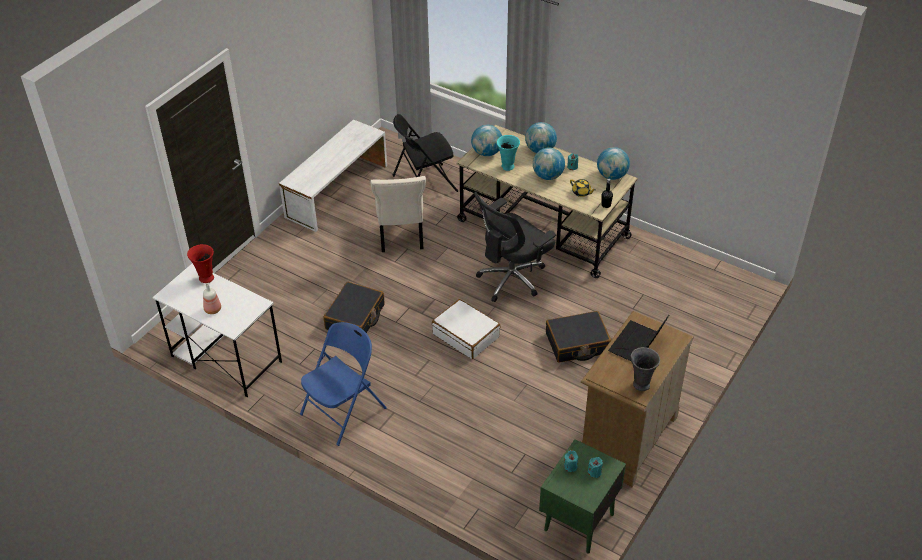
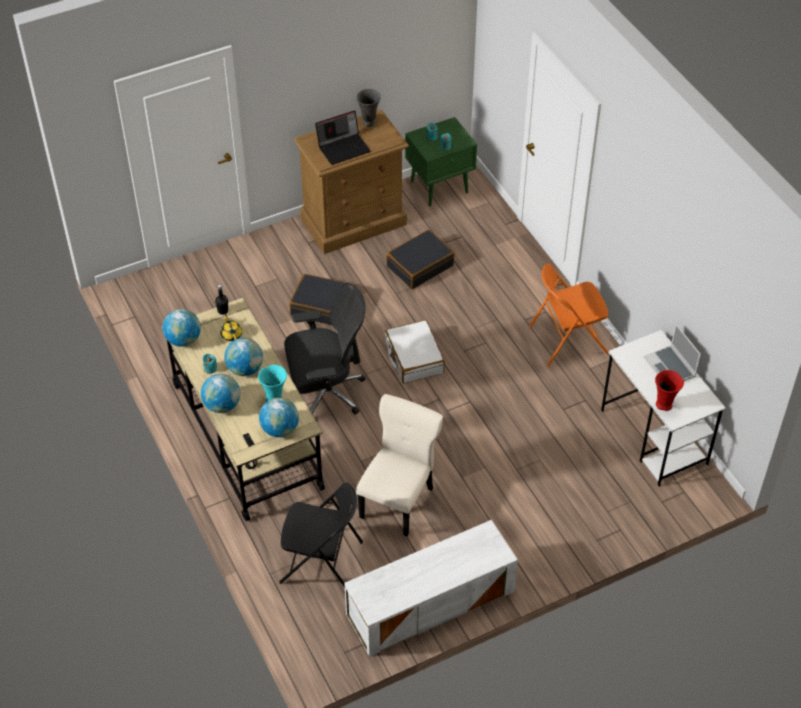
camera: 150 degrees left, 5 degrees up
bottle [203,283,221,314] -> laptop [644,324,701,381]
blue chair [300,322,387,446] -> orange chair [529,264,608,367]
black suitcase [323,282,384,337] -> black suitcase moved to [386,230,455,289]

